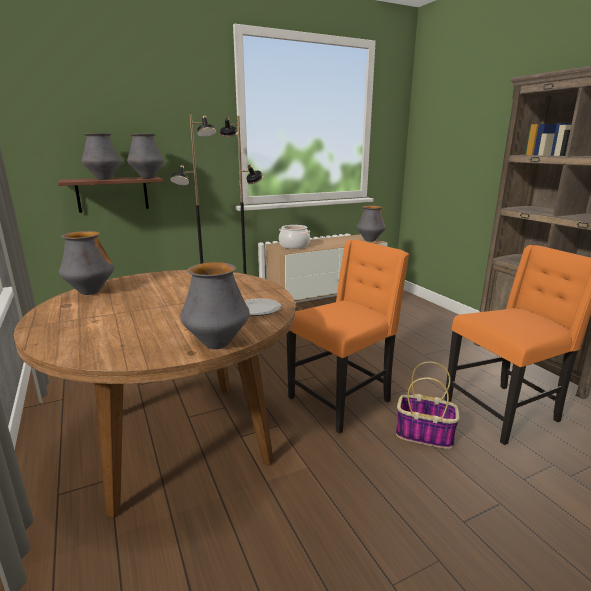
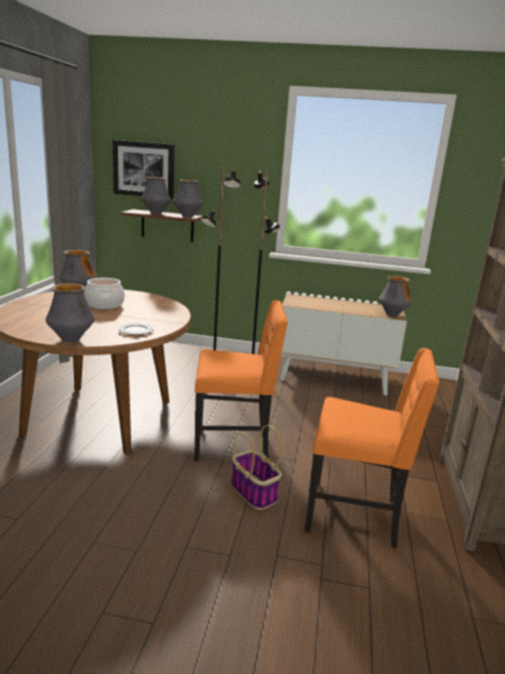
camera: 35 degrees right, 0 degrees up
cooking pot [279,225,310,249] -> cooking pot moved to [84,278,125,309]
none -> picture [113,140,174,199]

